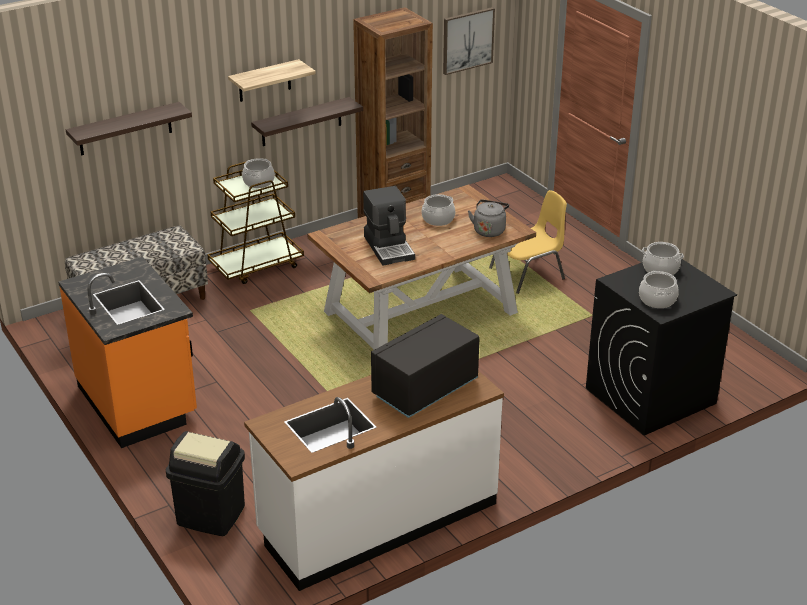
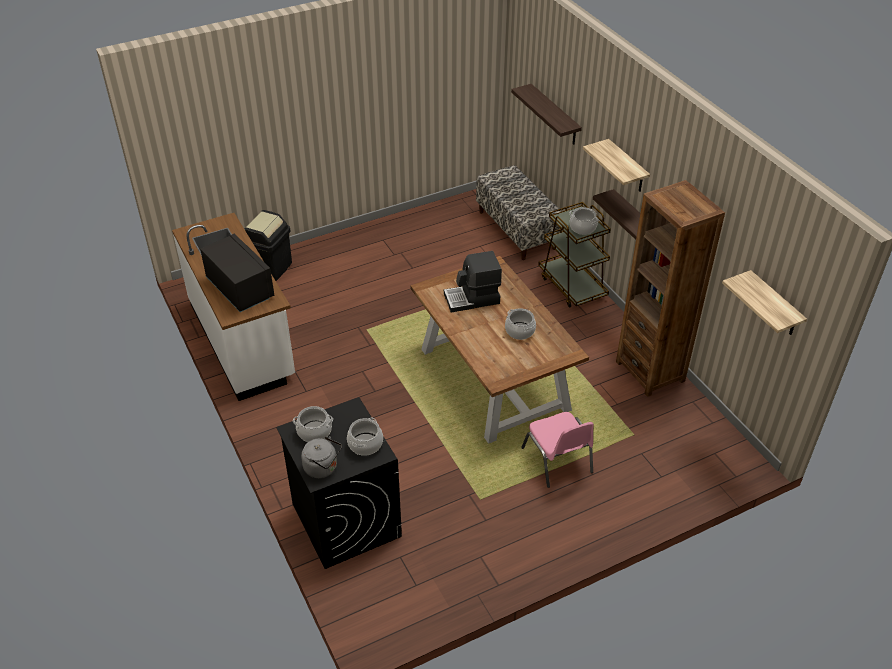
camera: 95 degrees right, 10 degrees up
orange counter [58,257,197,448] -> none
picture [443,7,495,75] -> shelf [722,270,807,335]
grey kettle [468,199,509,237] -> grey kettle moved to [301,436,342,478]
yellow chair [489,190,567,294] -> pink chair [521,412,594,488]

